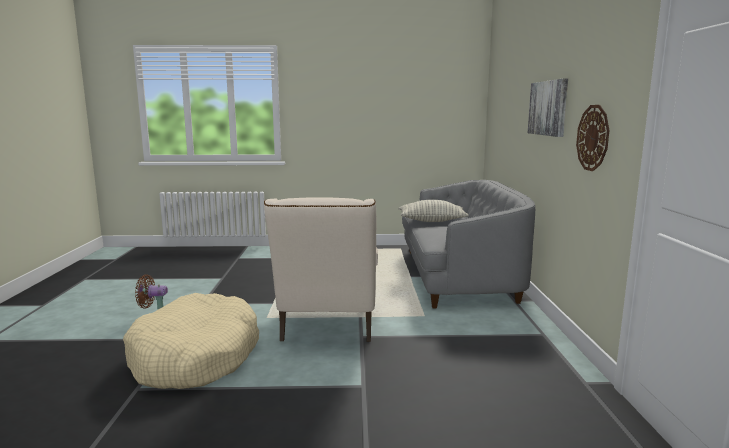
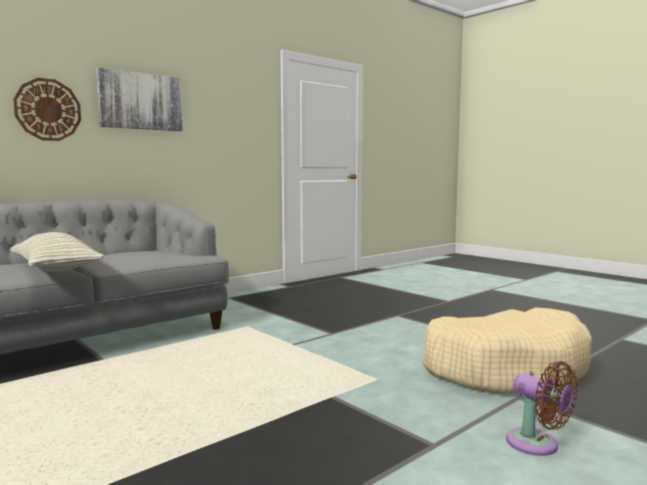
camera: 130 degrees left, 5 degrees down
beige armchair [264,197,378,342] -> none
wall clock [576,105,609,171] -> wall clock moved to [13,78,81,141]

